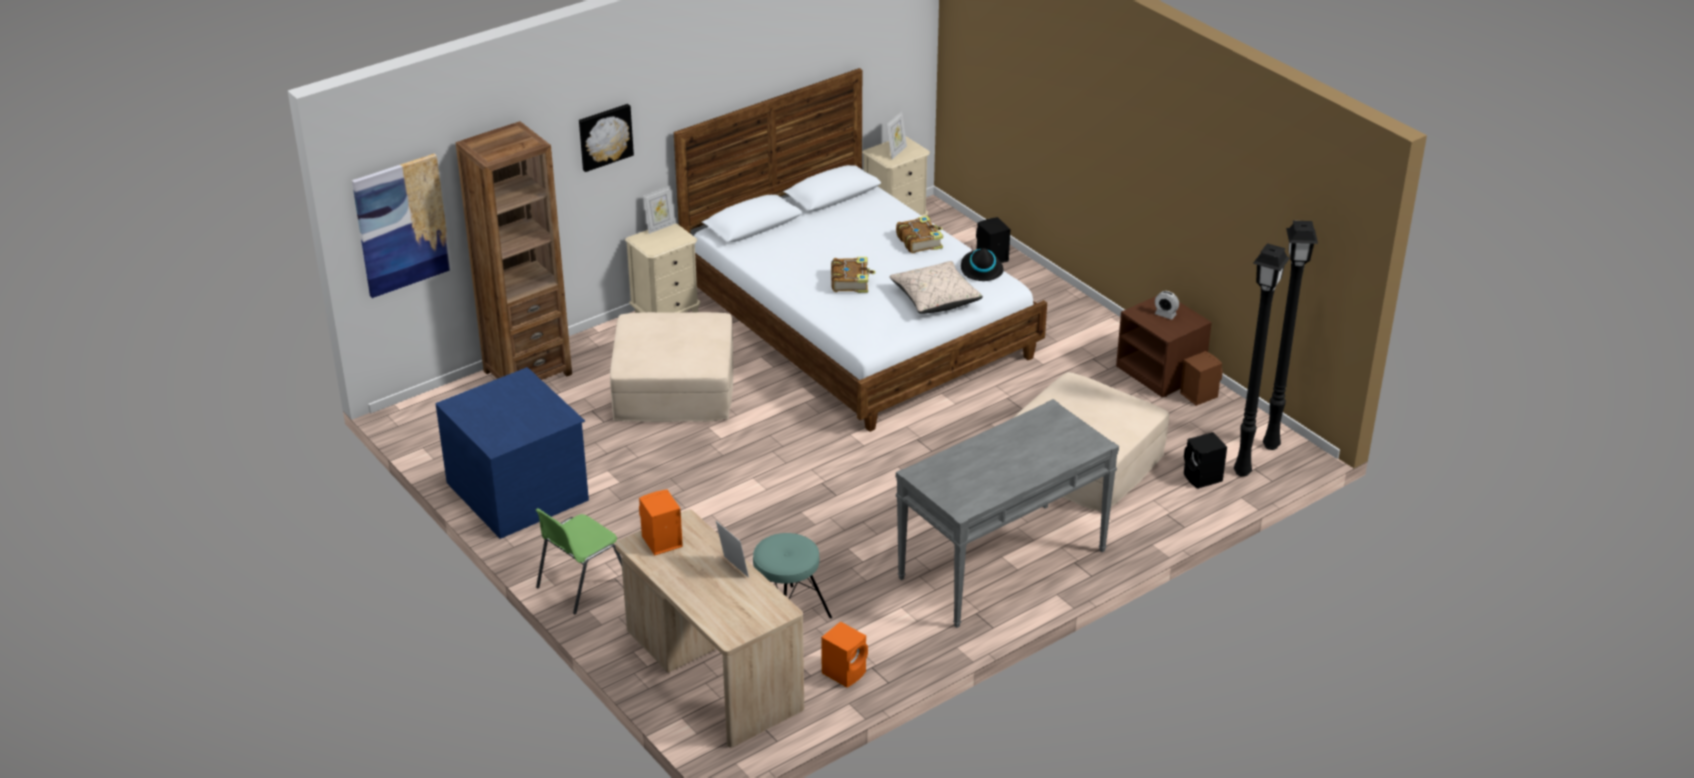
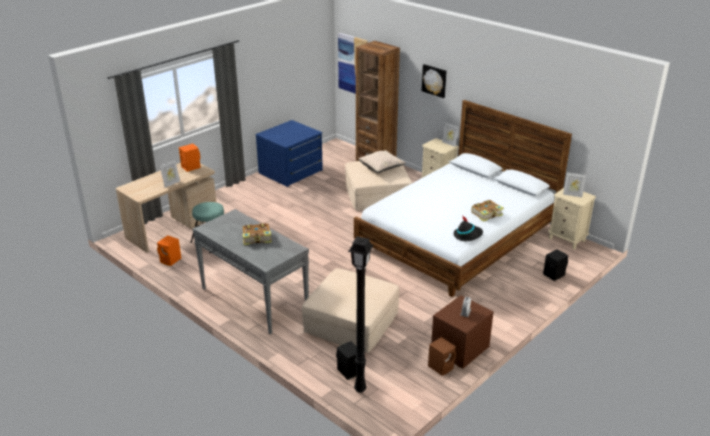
camera: 80 degrees right, 5 degrees down
green chair [536,508,622,614] -> none
book [831,257,876,293] -> book moved to [243,223,272,245]
beige pillow [890,261,983,314] -> beige pillow moved to [358,150,406,173]
black floor lamp [1263,221,1318,450] -> none

